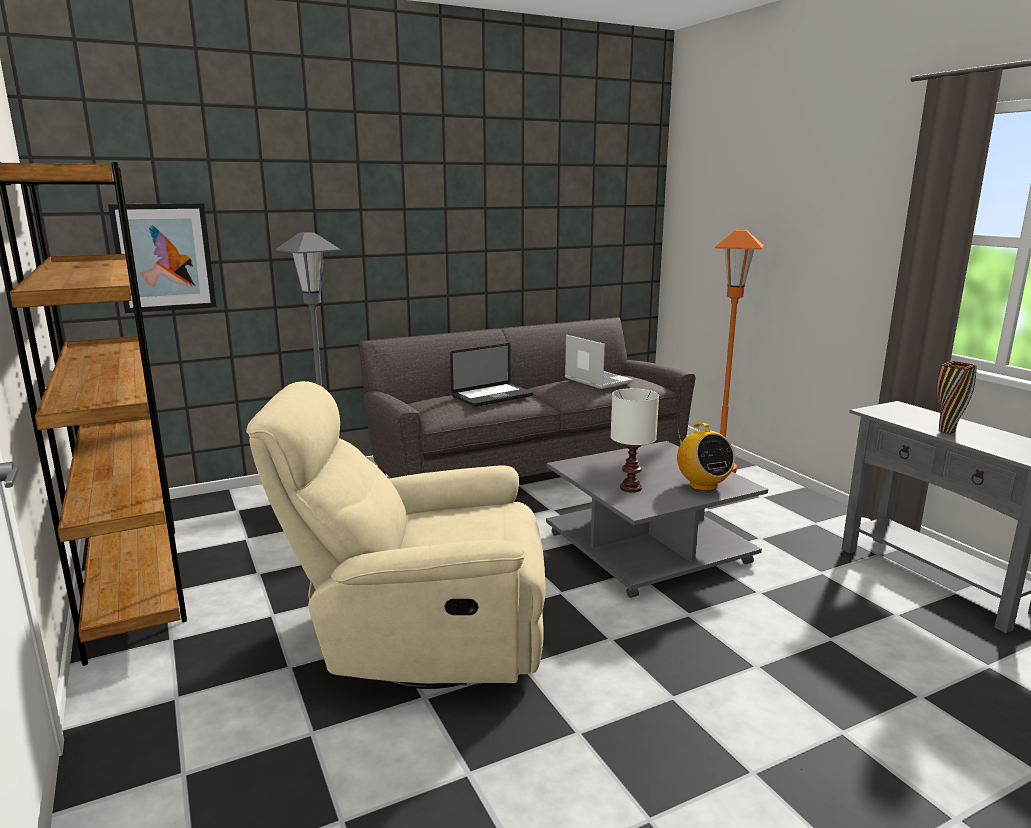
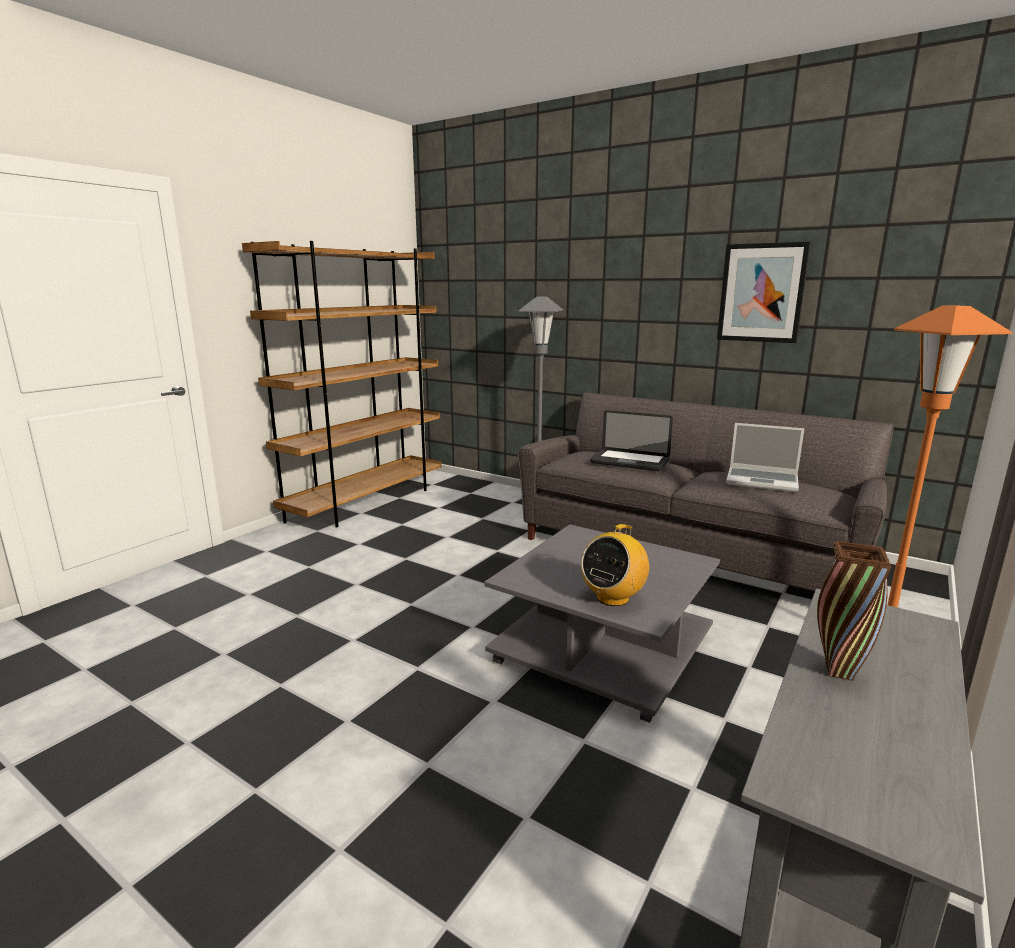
camera: 60 degrees right, 0 degrees up
picture [108,203,217,313] -> picture moved to [717,241,811,343]
beige armchair [246,381,545,689] -> none
laptop [565,335,633,389] -> laptop turned 90 degrees clockwise [726,423,805,492]
white table lamp [610,388,659,493] -> none

